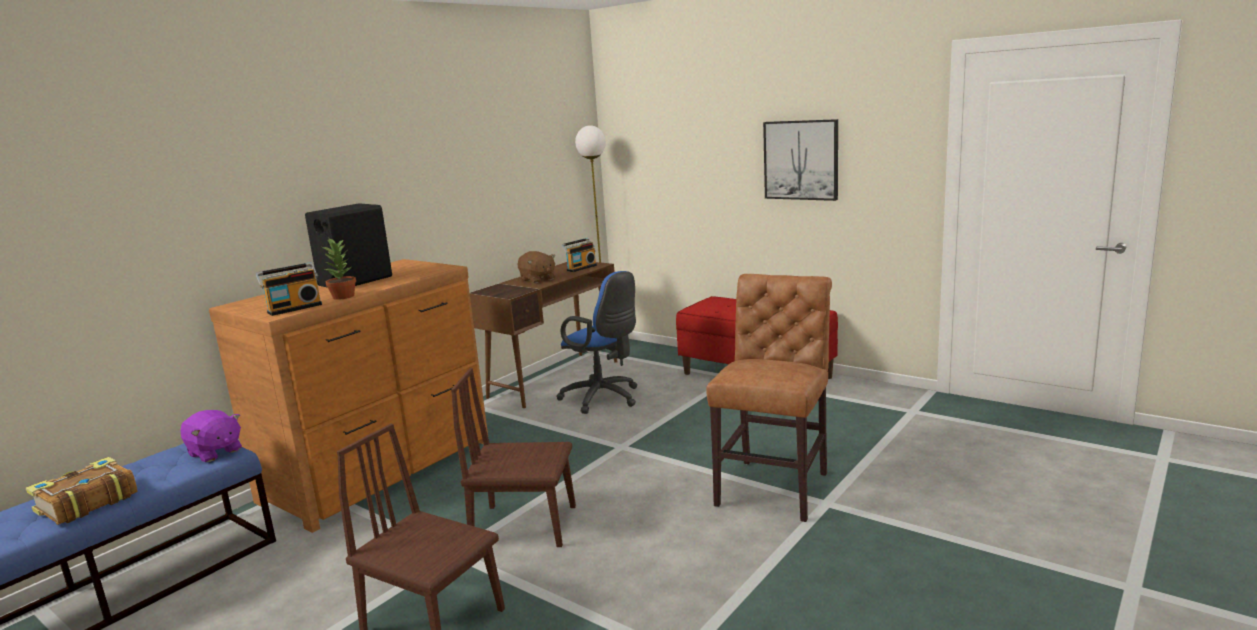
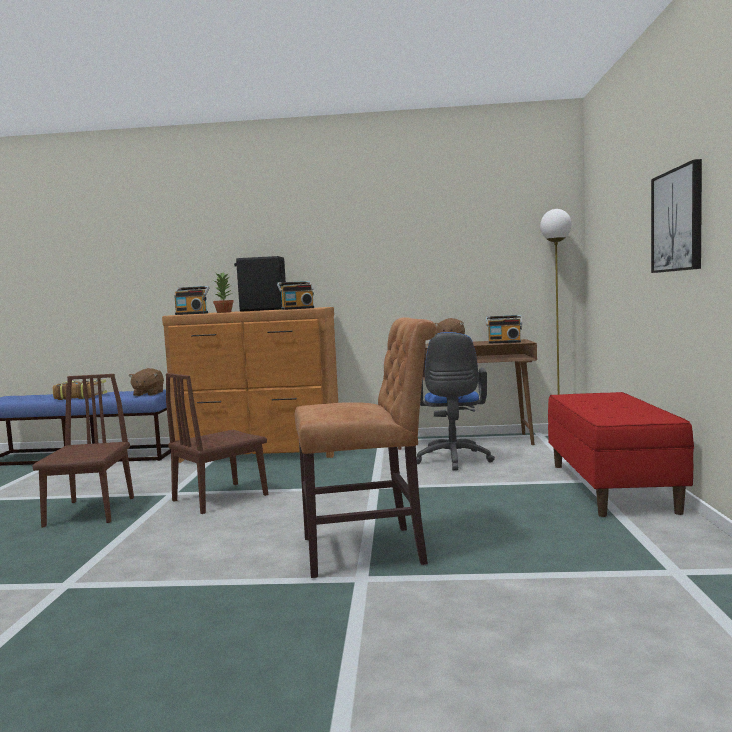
camera: 55 degrees right, 10 degrees down
purple plush toy [180,410,242,462] -> brown plush toy [128,368,164,396]
brown chair [451,368,576,547] -> brown chair turned 105 degrees counterclockwise [166,373,268,514]
none -> radio [277,281,314,310]

